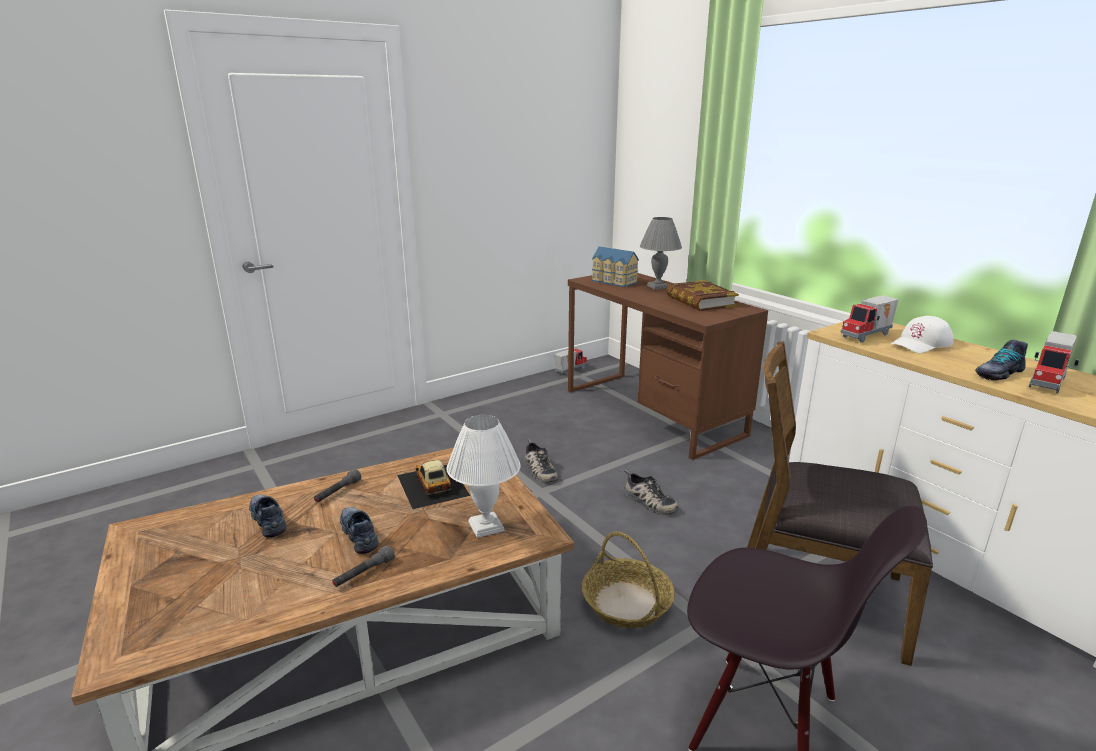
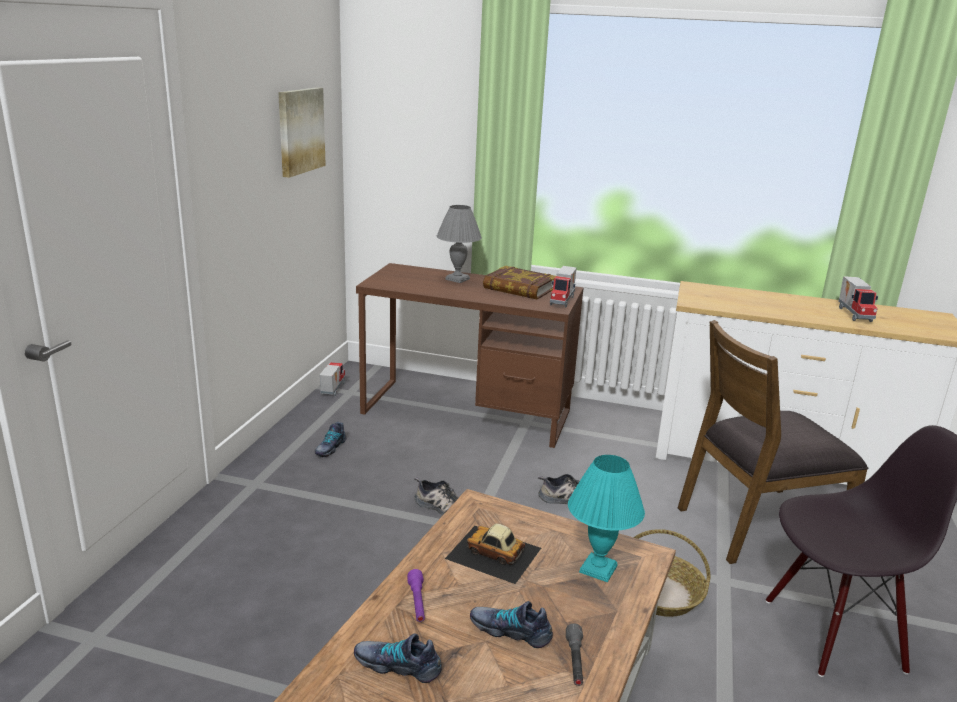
camera: 40 degrees left, 0 degrees up
grey flashlight [314,469,361,502] -> purple flashlight [407,569,425,622]
white table lamp [447,415,521,538] -> turquoise table lamp [568,455,645,582]
toy house [592,246,639,287] -> none
toy truck [840,295,899,343] -> toy truck moved to [550,266,577,307]
white cap [891,316,953,353] -> none
shoe [975,340,1028,381] -> shoe moved to [315,422,346,457]
none -> picture [278,87,326,178]

